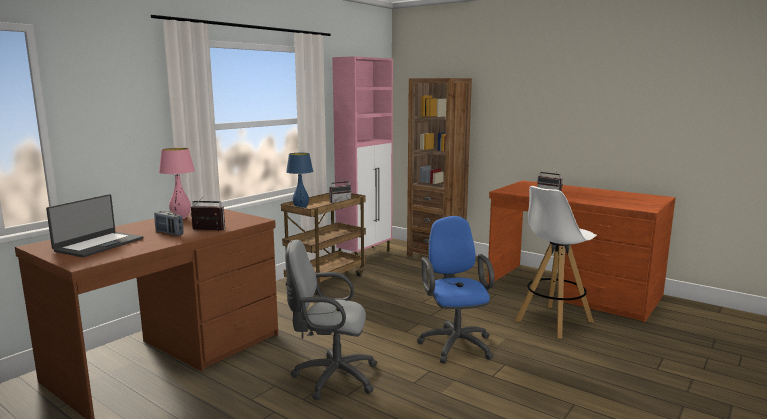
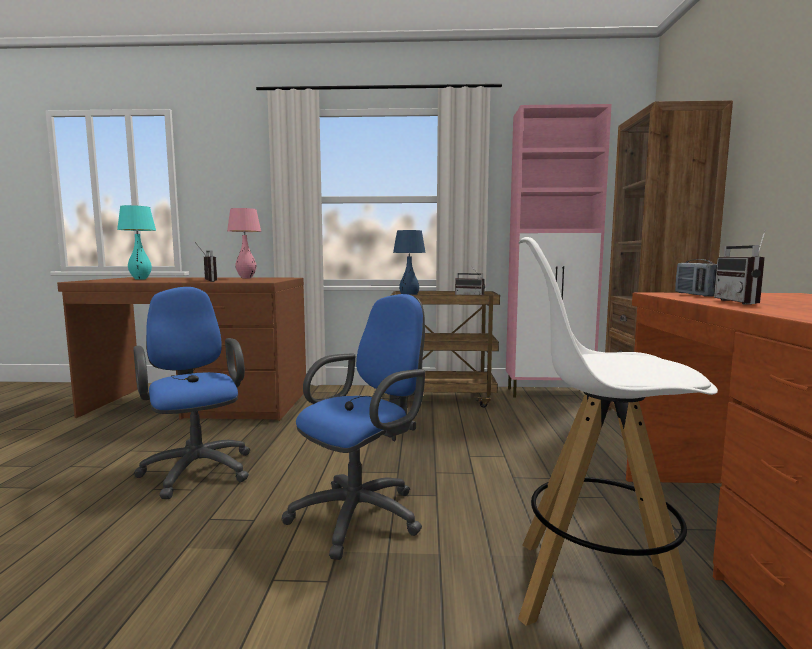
camera: 55 degrees right, 5 degrees down
laptop [46,194,143,257] -> turquoise table lamp [117,205,156,280]
radio [154,211,183,236] -> radio moved to [675,259,717,297]
grey office chair [285,240,377,400] -> blue office chair [133,287,250,499]

